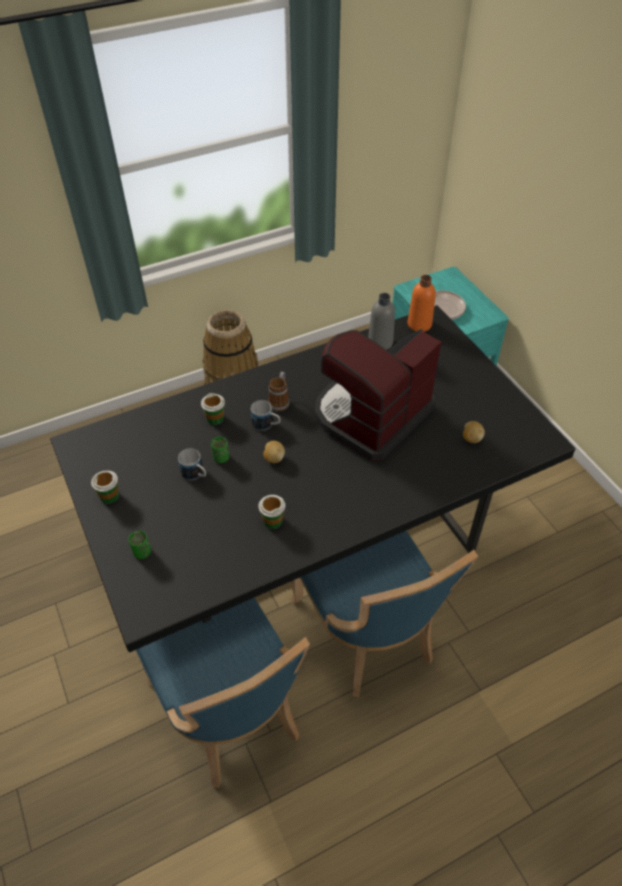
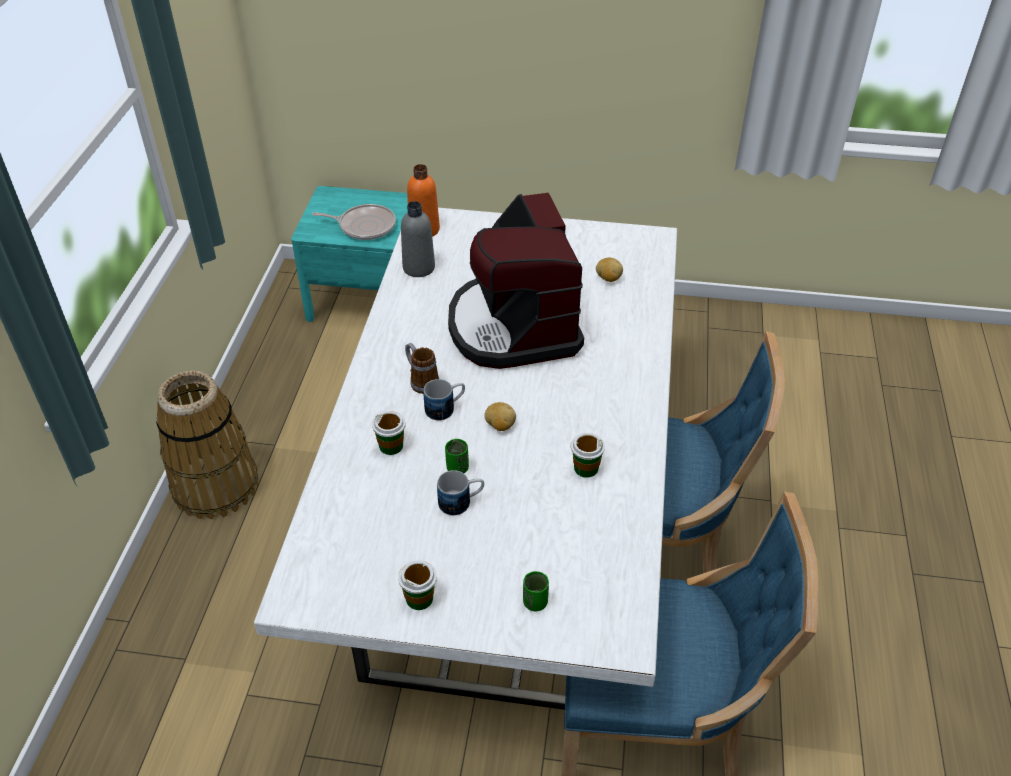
camera: 55 degrees left, 5 degrees down
black dining table [50,305,575,652] -> white dining table [254,208,677,710]

